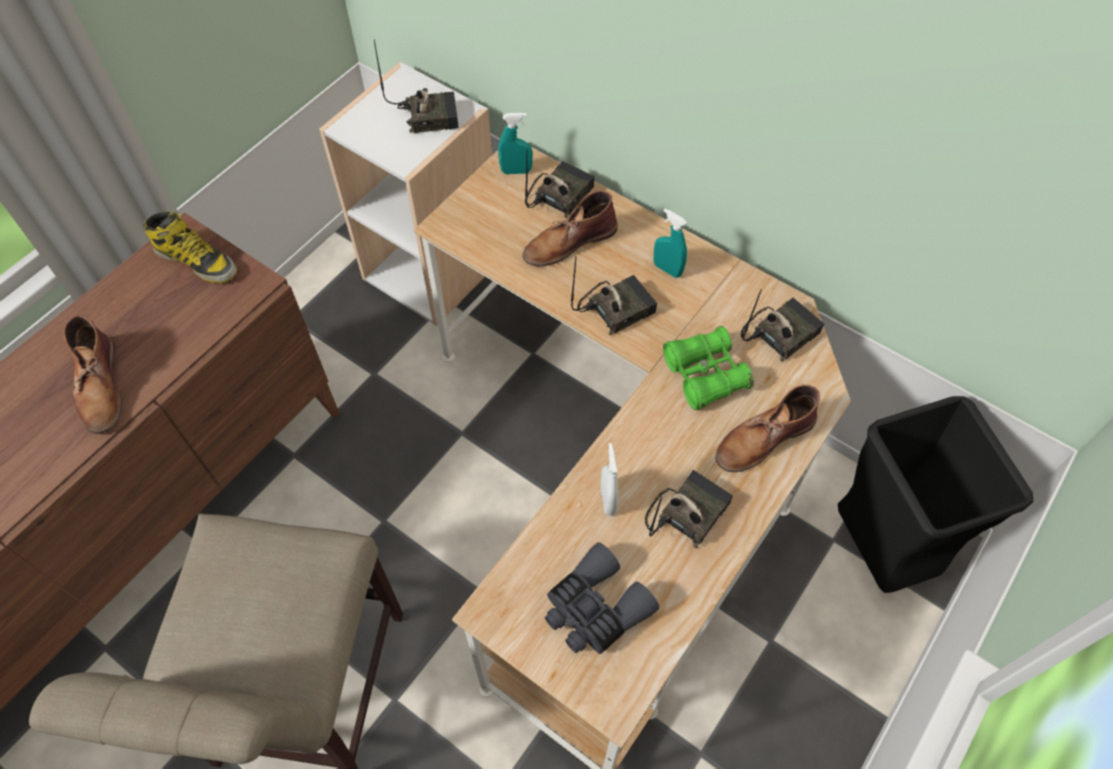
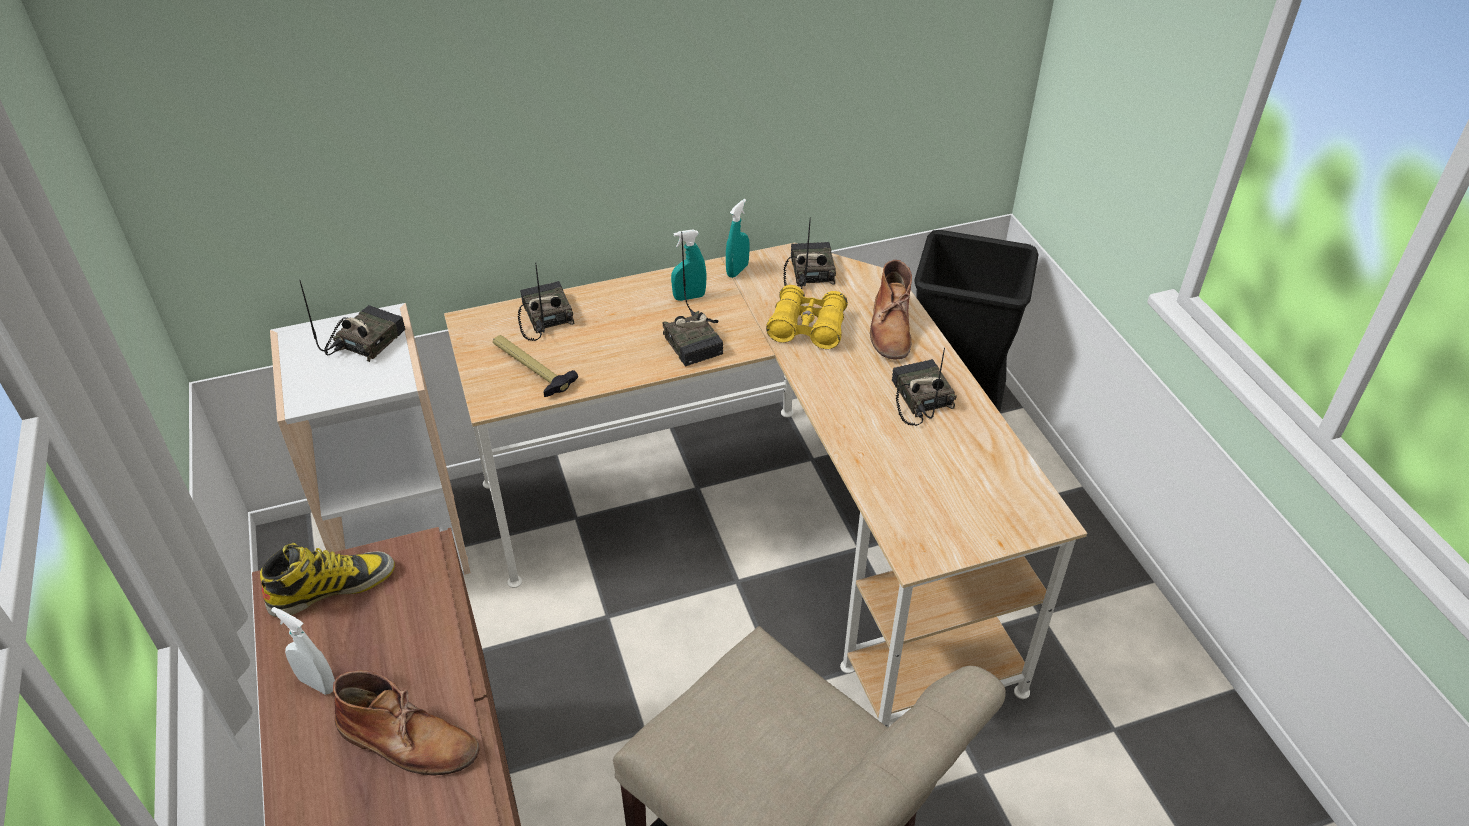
camera: 55 degrees left, 15 degrees down
turquoise spray bottle [498,113,533,174] -> turquoise spray bottle moved to [726,199,750,278]
brown boot [522,191,617,266] -> none
grey binoculars [545,542,659,654] -> none
radio [571,258,657,336] -> radio turned 150 degrees clockwise [663,232,723,367]
white spray bottle [601,443,618,516] -> white spray bottle moved to [271,607,335,695]
green binoculars [663,326,754,410] -> yellow binoculars [766,285,848,349]
none -> hammer [493,335,578,397]

